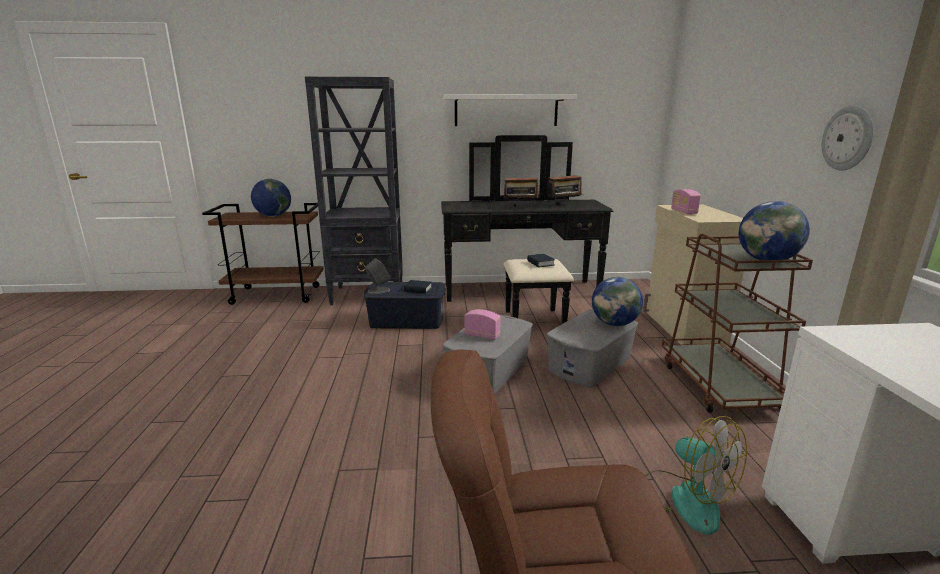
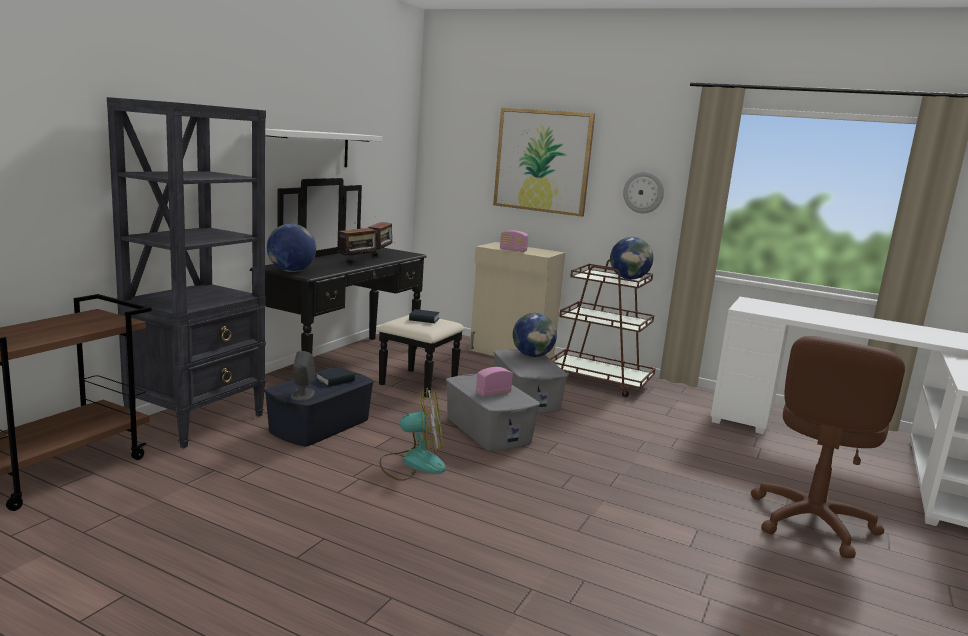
camera: 60 degrees left, 5 degrees down
globe [251,179,291,217] -> globe moved to [267,224,316,272]
fan [645,416,747,535] -> fan moved to [379,388,446,481]
none -> picture [493,108,595,217]

